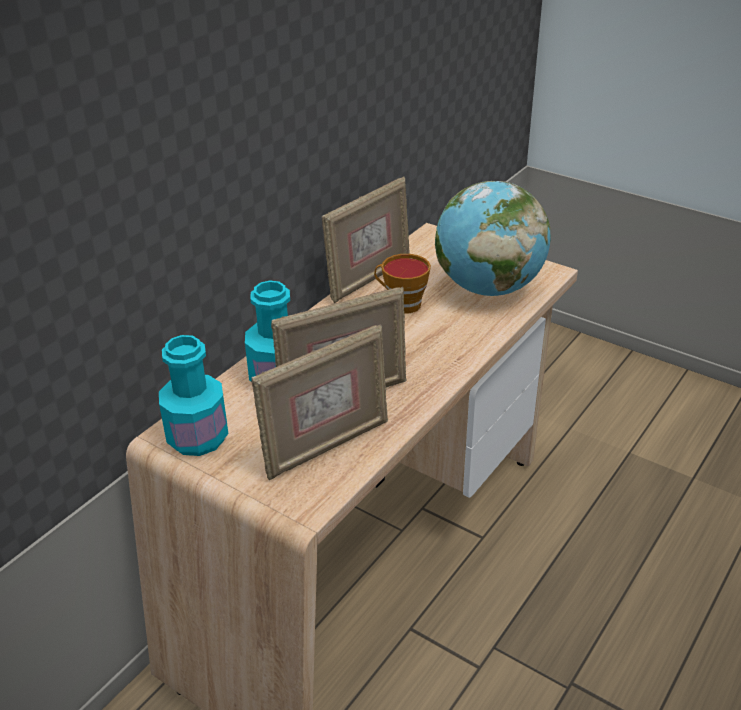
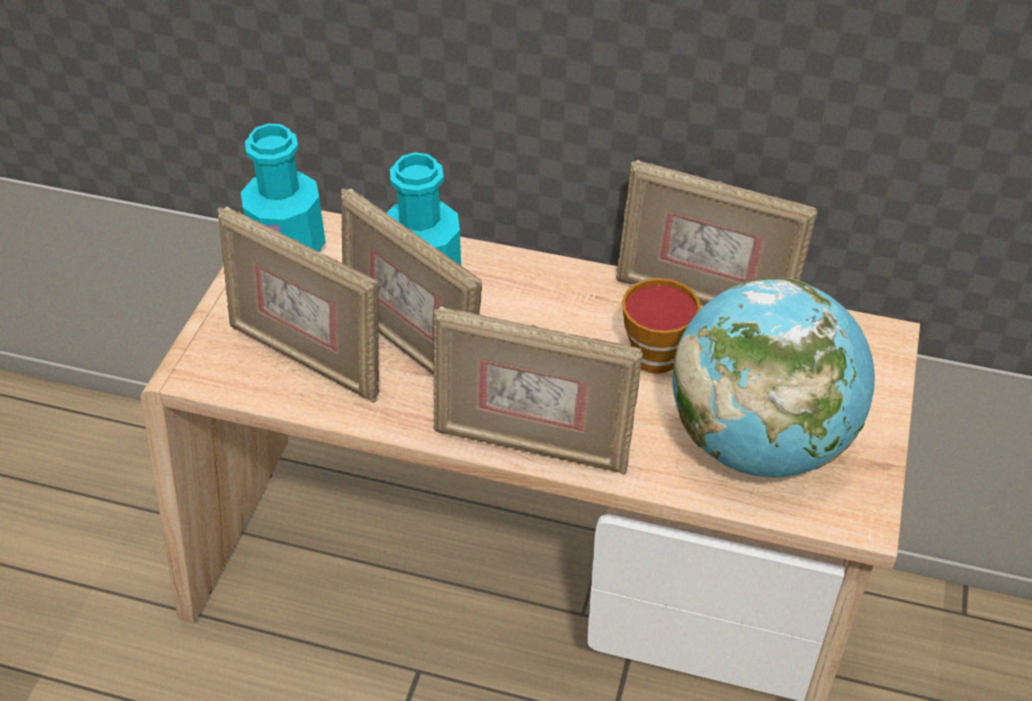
camera: 70 degrees right, 10 degrees up
none -> picture frame [433,307,643,474]

